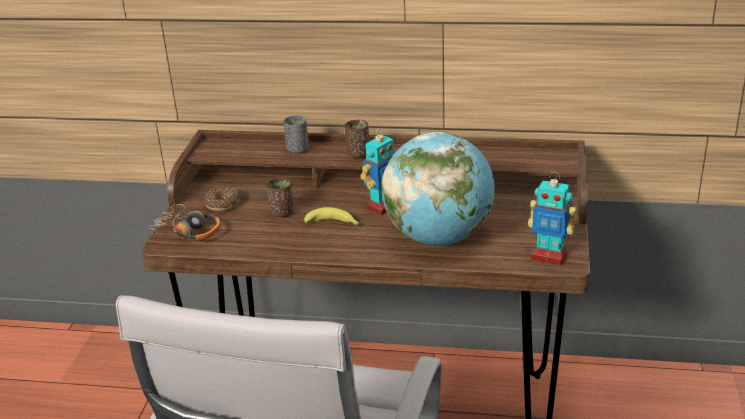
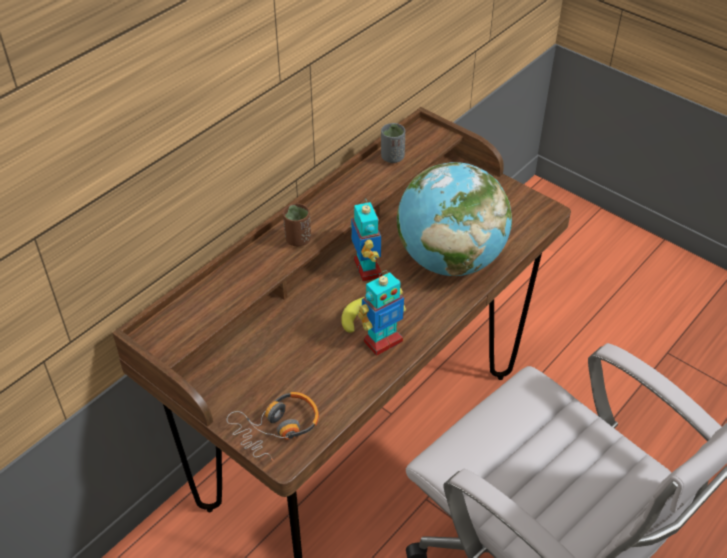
camera: 60 degrees left, 15 degrees up
donut [204,186,240,211] -> none
brown cup [267,177,294,218] -> none
grey cup [283,115,309,153] -> grey cup moved to [381,123,405,163]
toy robot [528,172,577,265] -> toy robot moved to [357,270,406,356]

